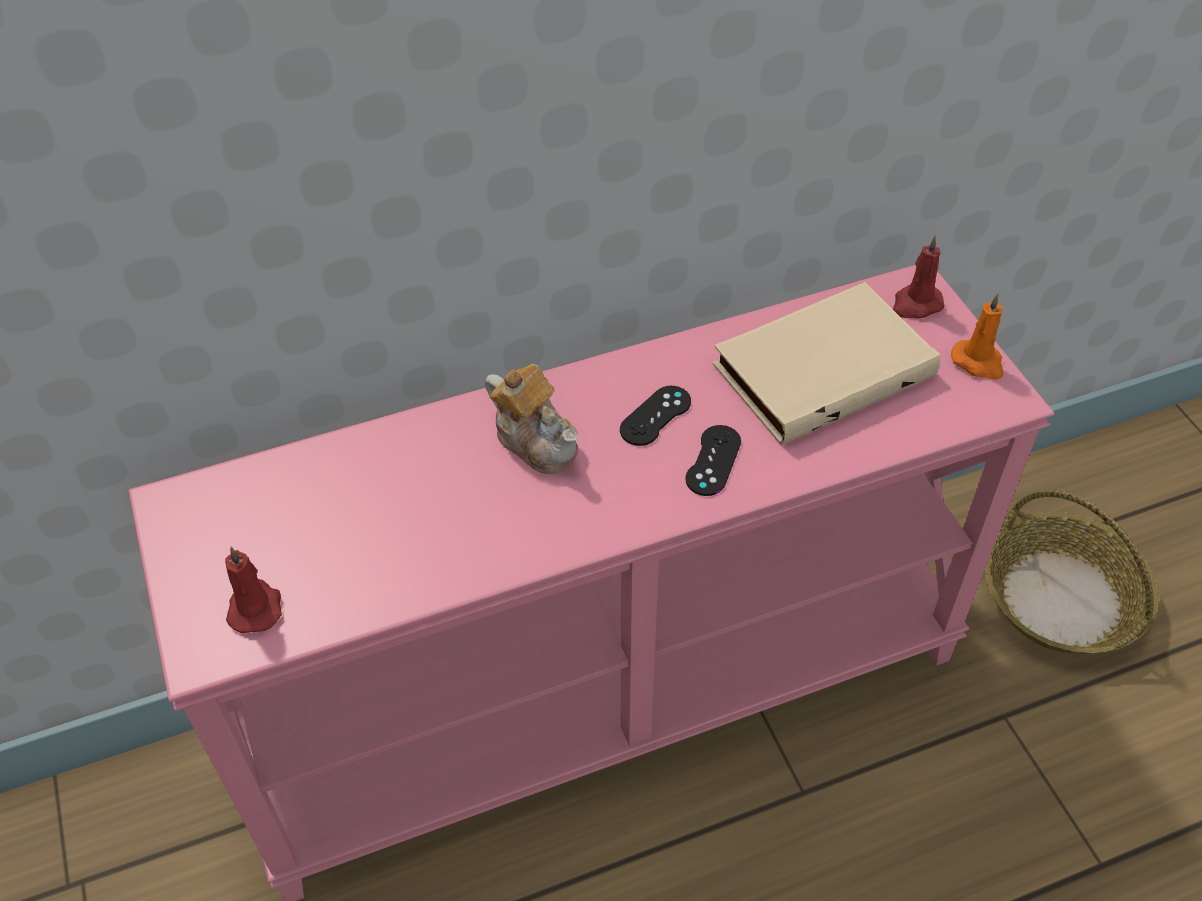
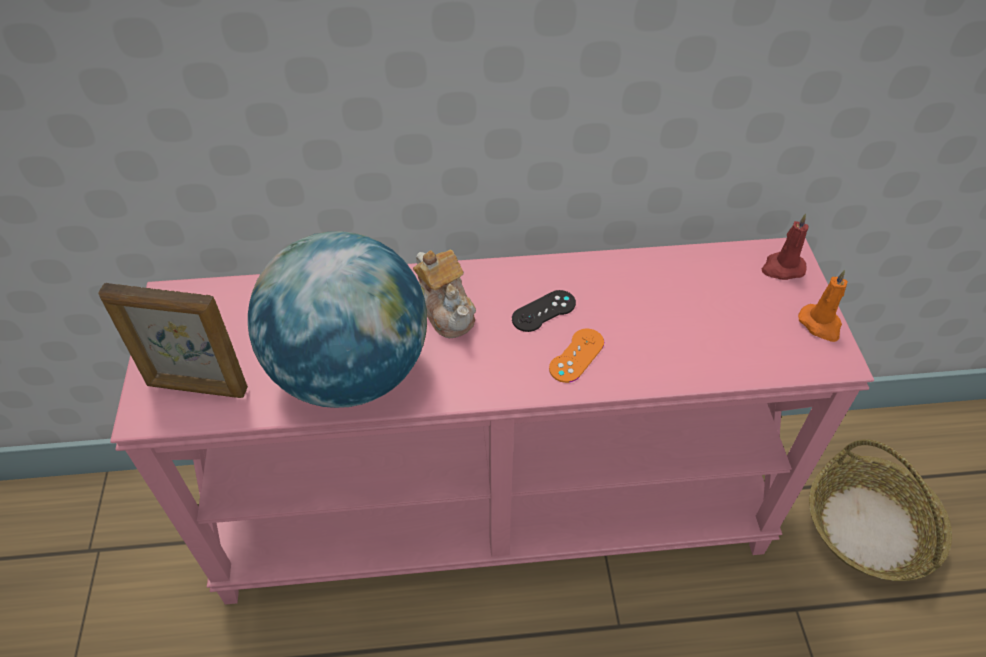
camera: 15 degrees right, 0 degrees up
red candle [225,547,282,633] -> picture frame [98,283,248,398]
black game controller [685,425,741,496] -> orange game controller [549,329,604,383]
beige book [713,282,940,445] -> none
none -> globe [248,231,427,408]

